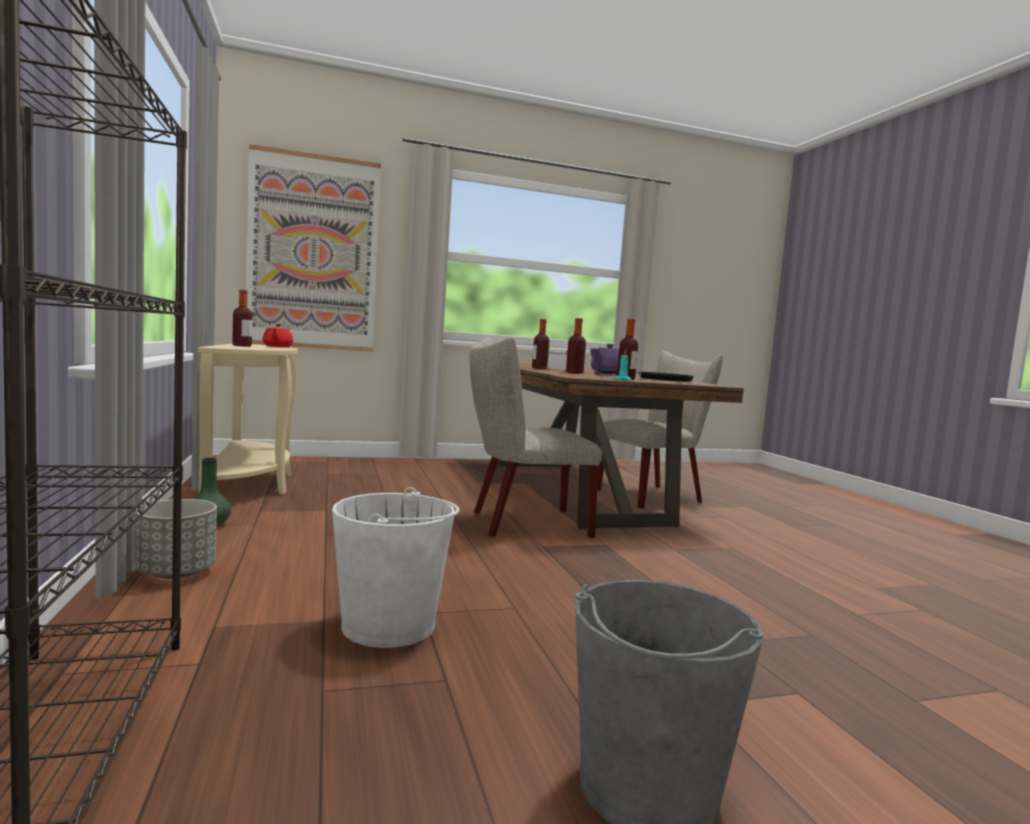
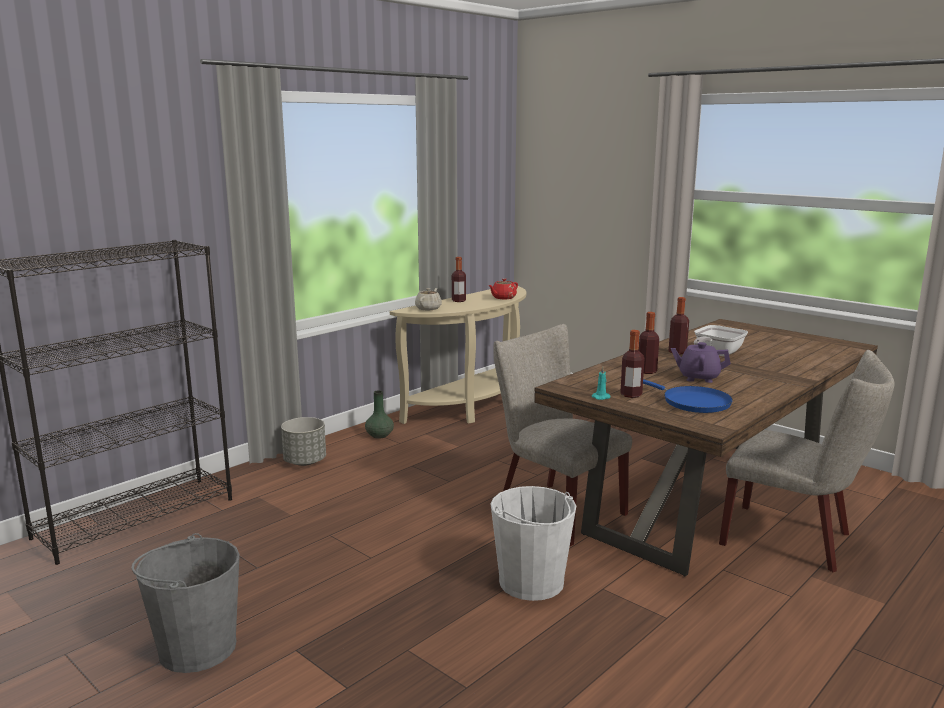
camera: 60 degrees right, 10 degrees up
picture [246,144,381,352] -> none
white bucket [332,487,459,648] -> white bucket moved to [491,486,576,601]
black frying pan [600,370,694,382] -> blue frying pan [643,379,733,413]
none -> beige teapot [415,288,442,310]

